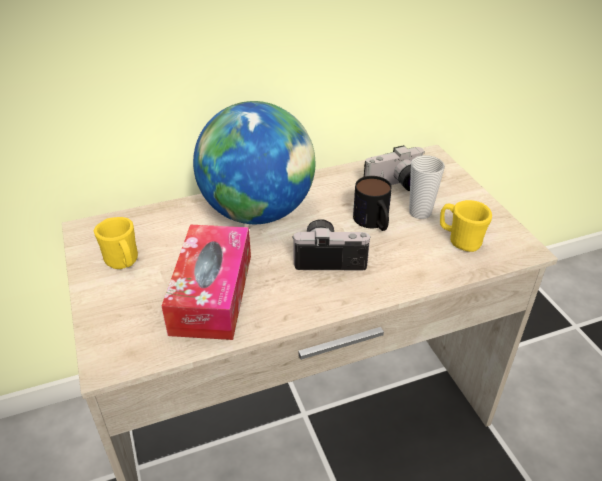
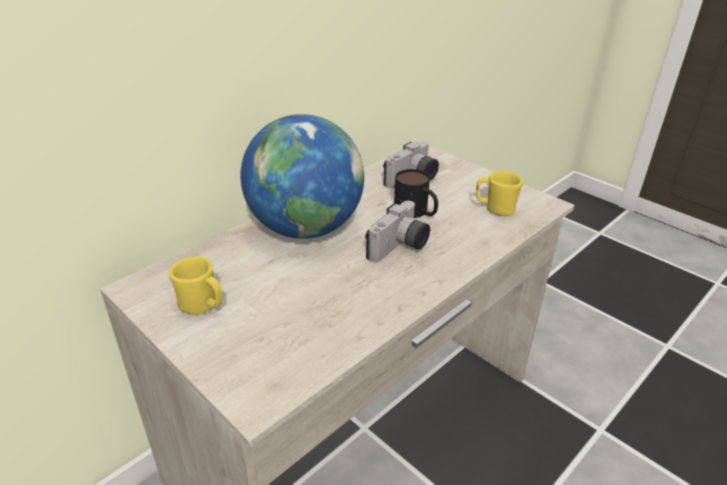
camera: 25 degrees left, 5 degrees down
tissue box [162,224,251,340] -> none
camera [292,219,371,270] -> camera turned 150 degrees clockwise [365,201,430,263]
cup [409,155,445,219] -> none

